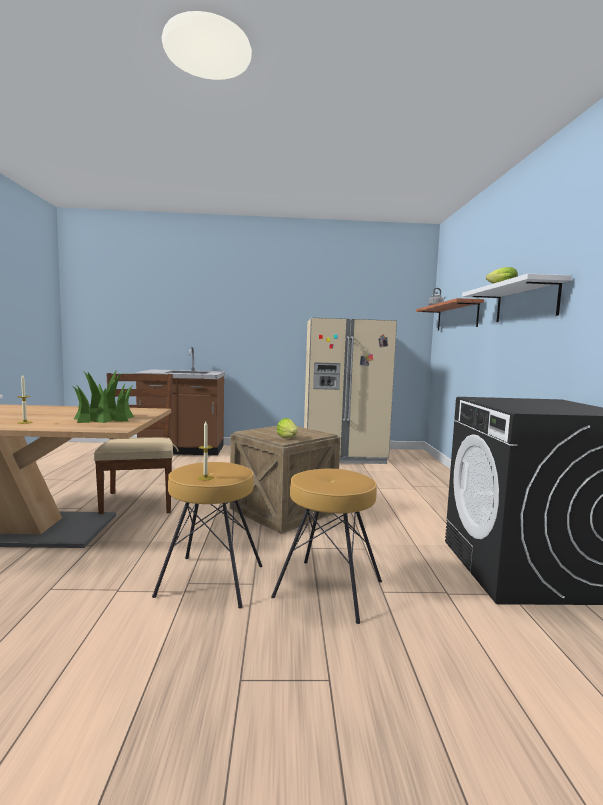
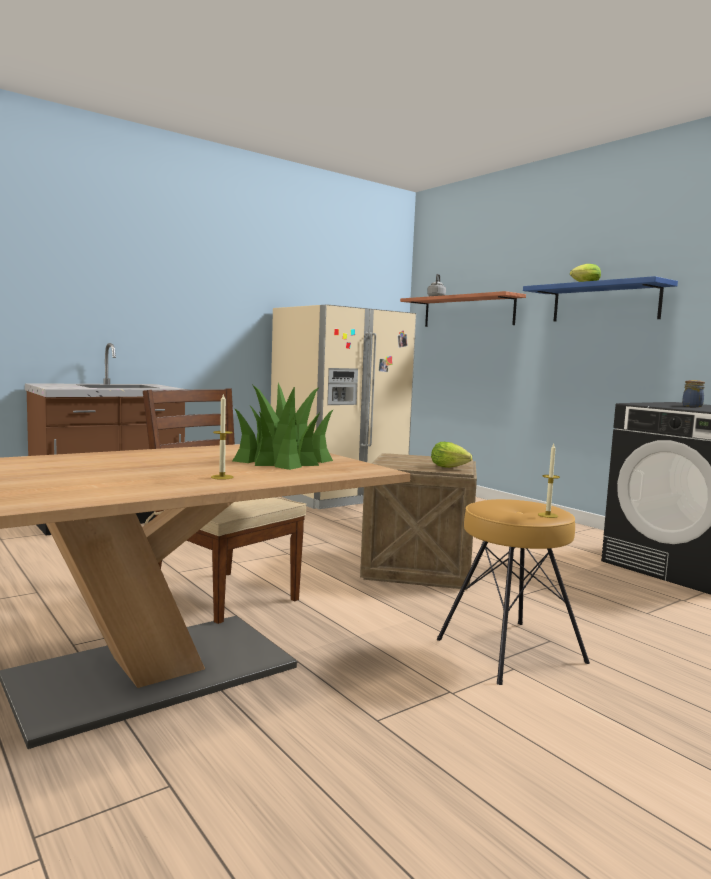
camera: 35 degrees left, 0 degrees up
brown stool [271,469,382,624] -> none
white shelf [462,274,572,322] -> blue shelf [523,276,678,321]
none -> jar [682,380,705,407]

